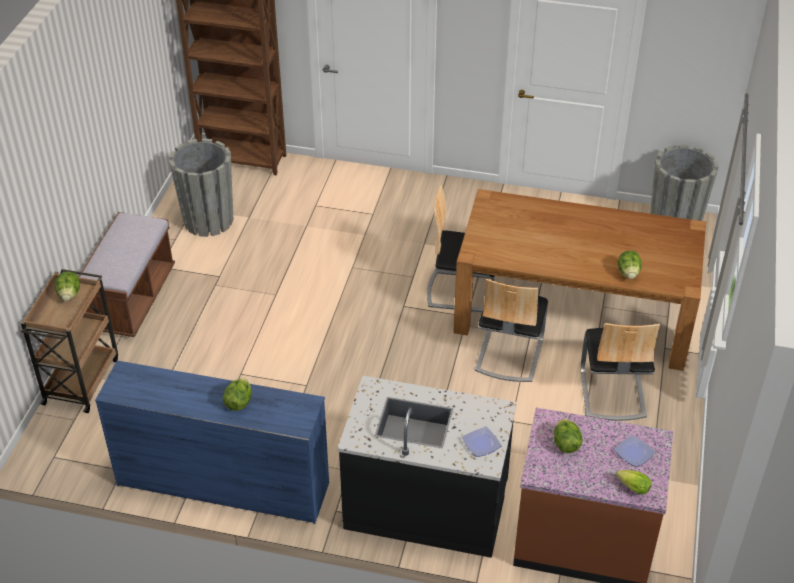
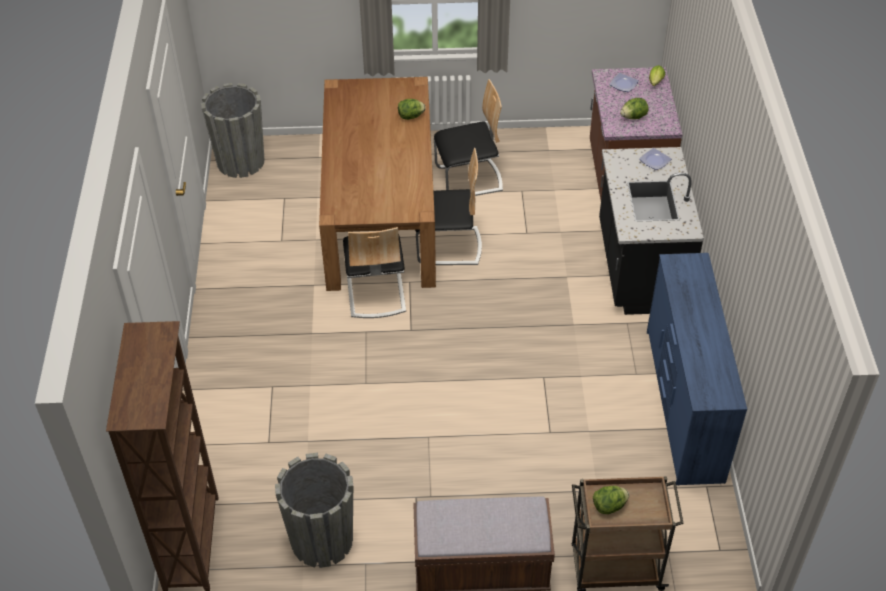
camera: 105 degrees left, 5 degrees up
lettuce [223,378,252,411] -> none

